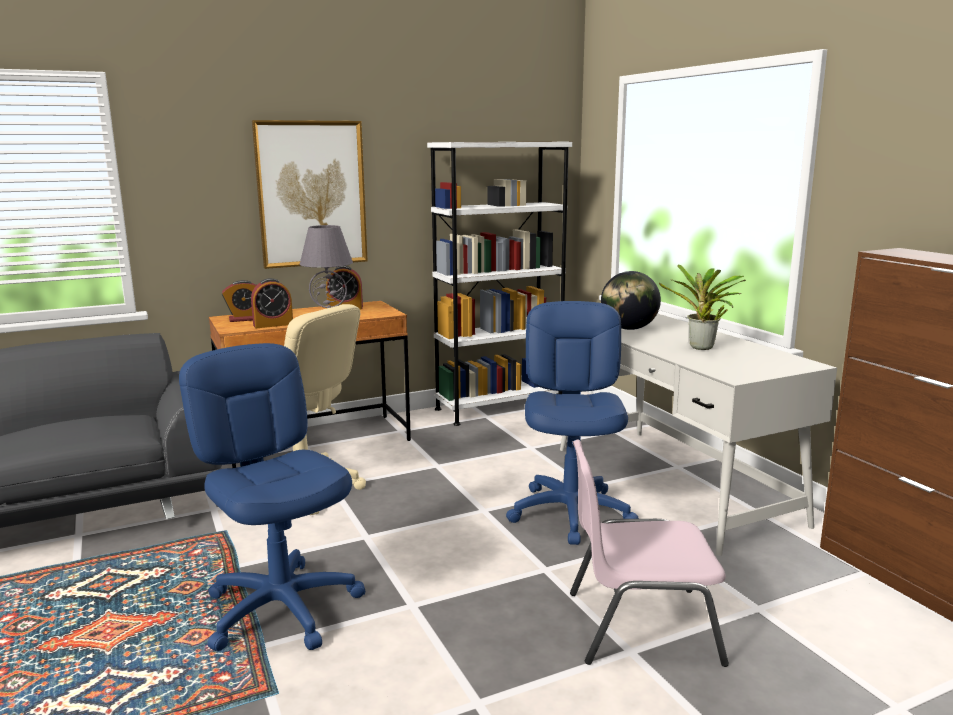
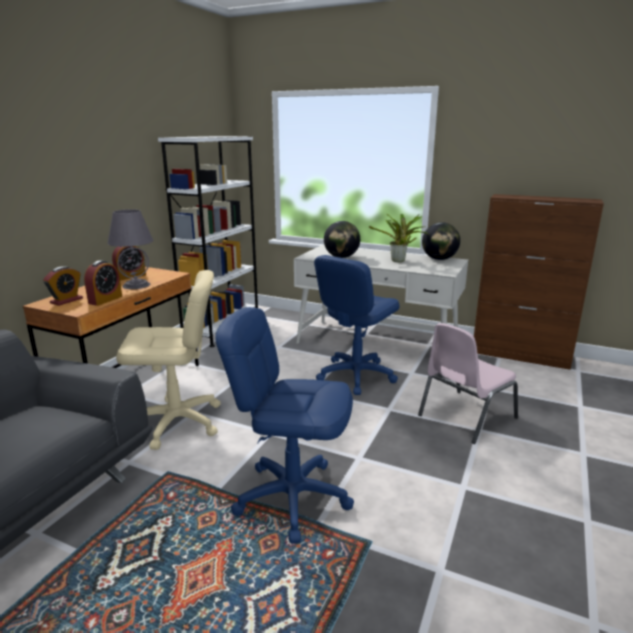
camera: 40 degrees left, 5 degrees up
picture [252,120,368,269] -> none
blue office chair [506,301,639,545] -> blue office chair turned 105 degrees counterclockwise [314,255,400,395]
none -> globe [422,222,460,260]

